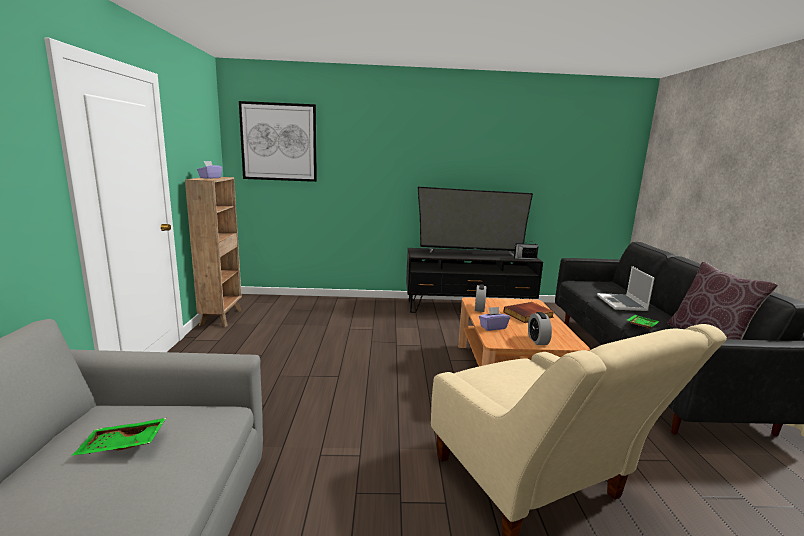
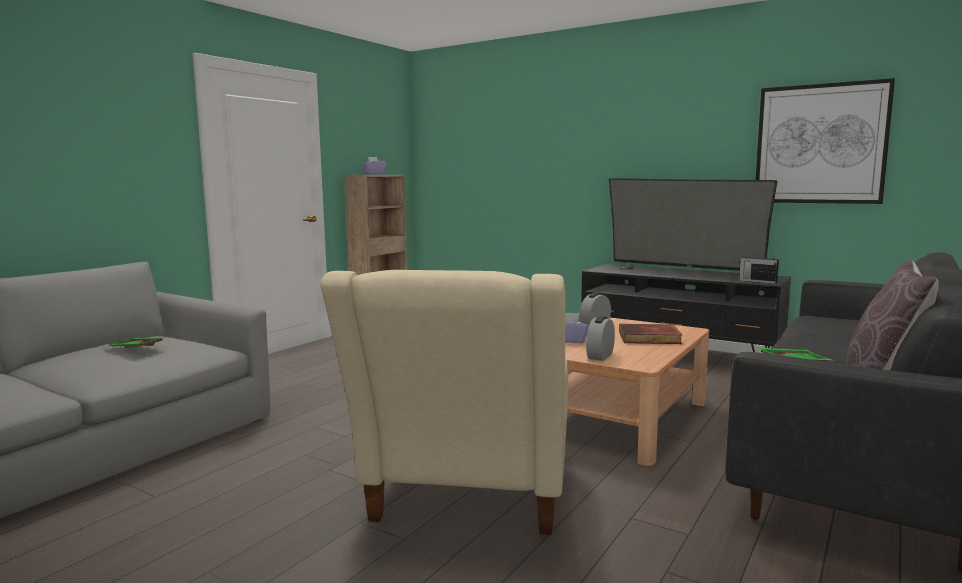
camera: 35 degrees right, 5 degrees down
picture [239,101,317,182] -> picture moved to [756,78,895,204]
laptop [597,266,654,311] -> none

